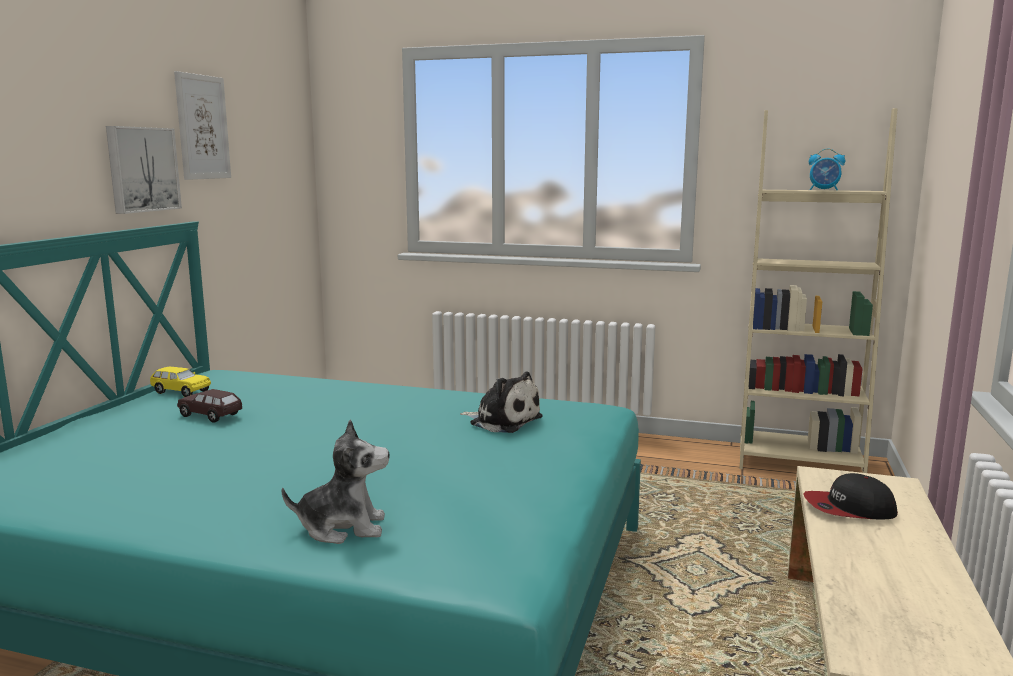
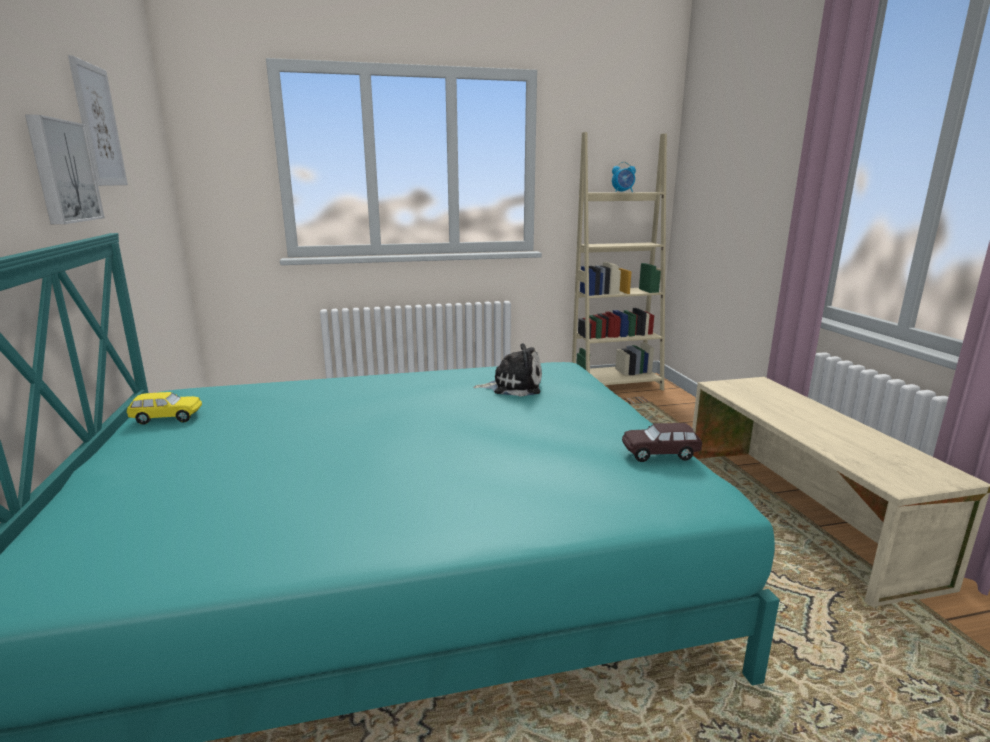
camera: 30 degrees left, 5 degrees up
brown toy car [177,389,242,423] -> brown toy car moved to [622,423,702,462]
plush toy [281,419,389,544] -> none
cap [803,473,898,519] -> none

